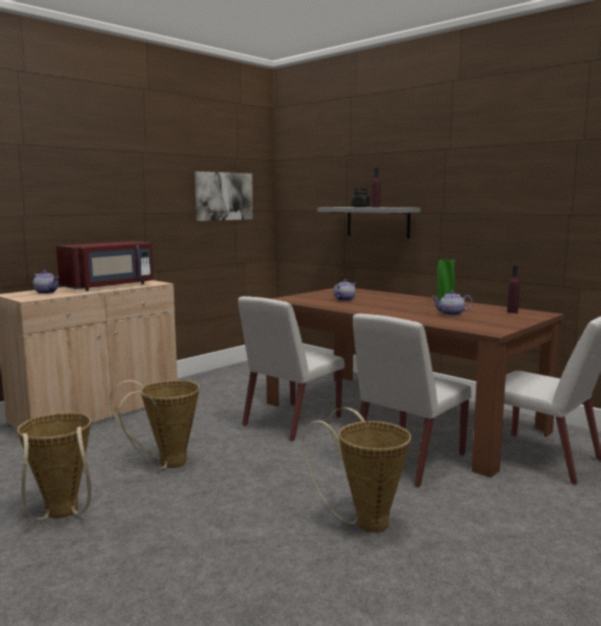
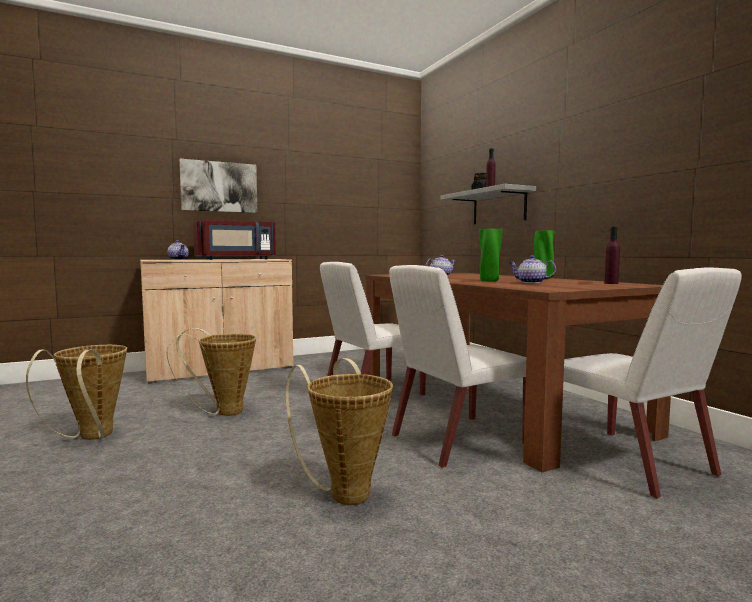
camera: 20 degrees right, 5 degrees down
picture [195,171,253,221] -> picture moved to [179,159,258,213]
none -> green vase [479,229,502,282]

